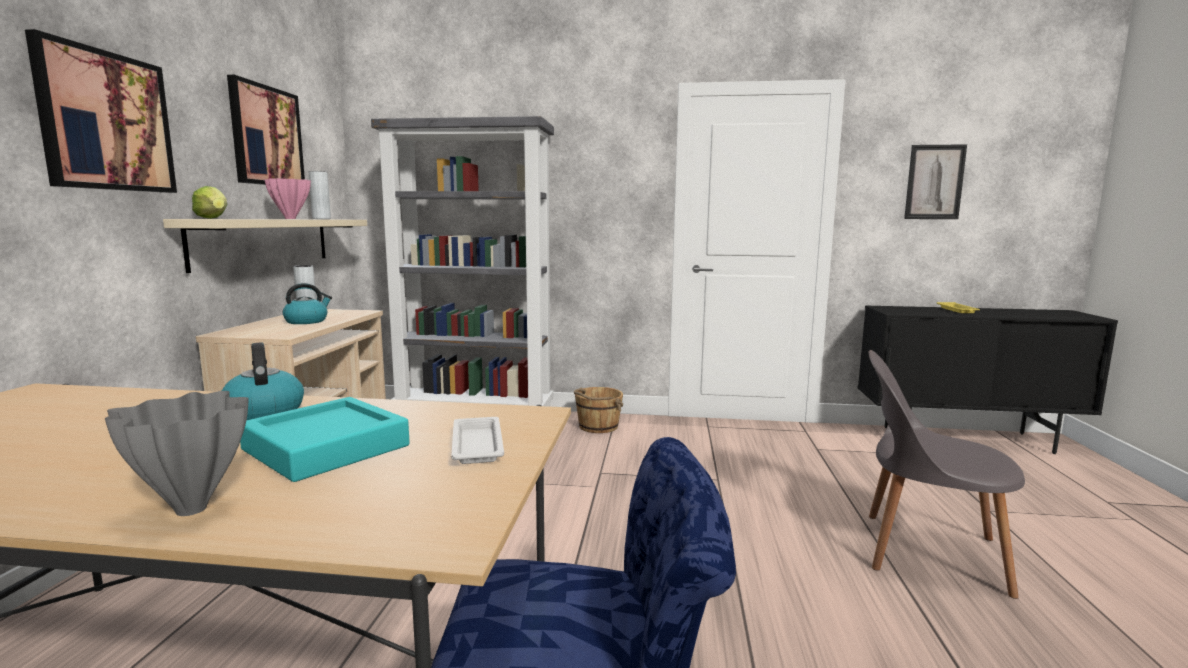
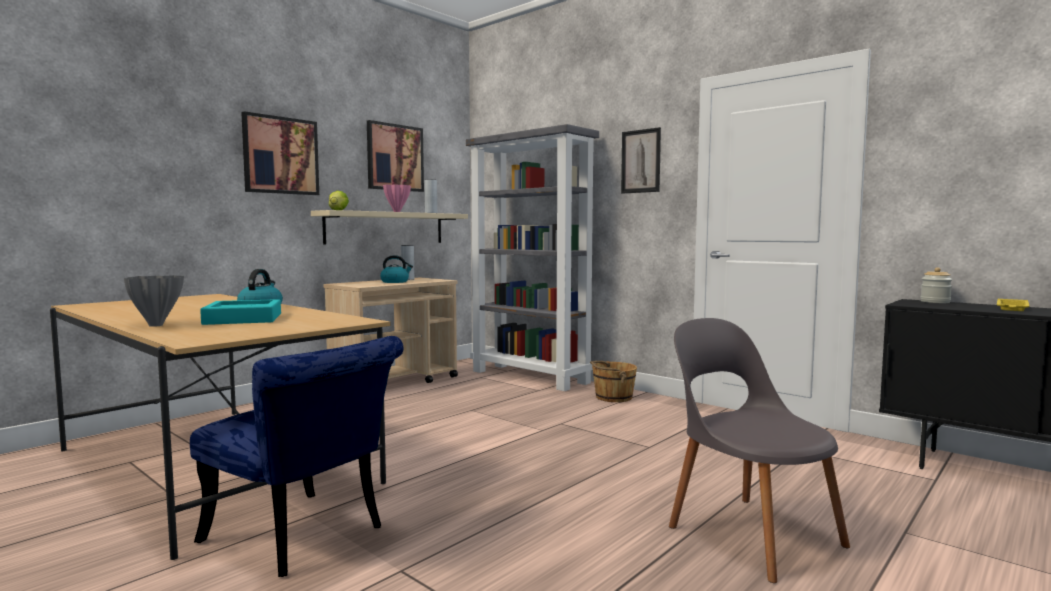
camera: 35 degrees right, 5 degrees down
white tray [451,417,504,464] -> none
picture [904,144,967,219] -> picture moved to [621,127,661,194]
none -> jar [920,267,952,303]

